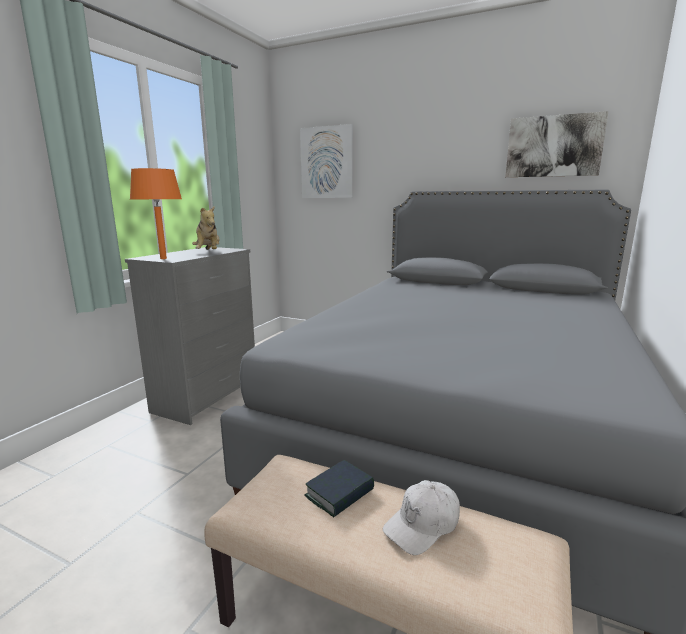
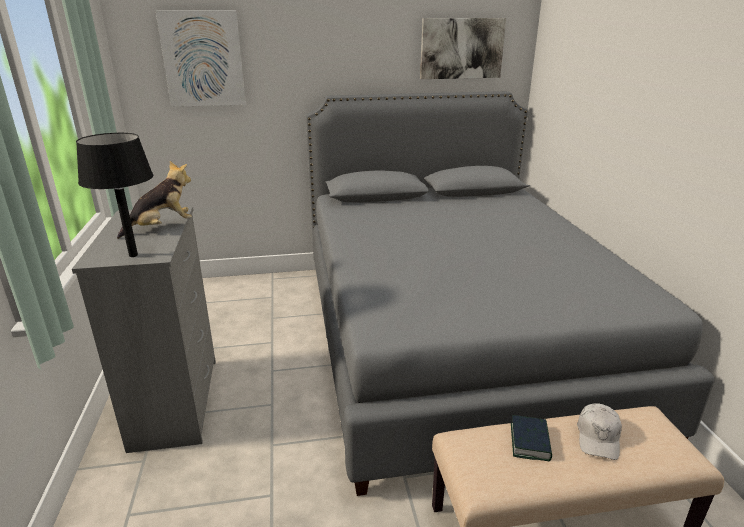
camera: 35 degrees left, 10 degrees up
orange table lamp [130,168,182,259] -> black table lamp [76,133,153,257]
plush toy [192,206,220,250] -> plush toy turned 75 degrees counterclockwise [117,161,192,239]

